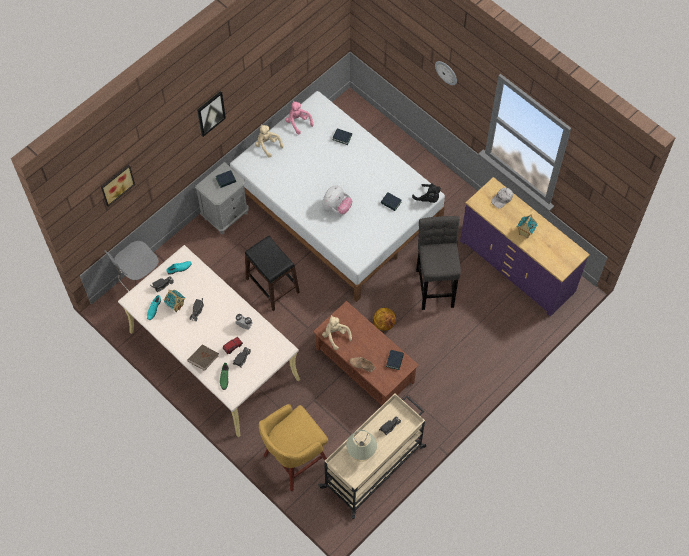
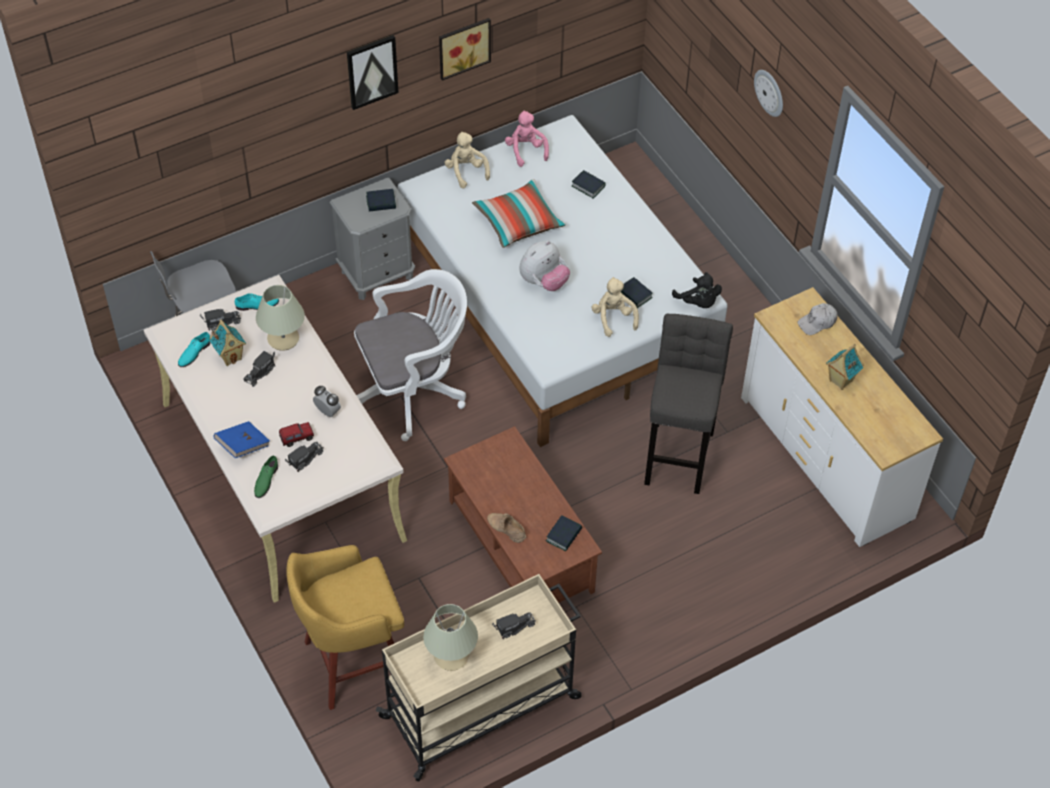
camera: 15 degrees right, 10 degrees down
picture [101,165,135,207] -> picture moved to [439,18,491,81]
brown book [187,344,219,371] -> blue book [214,421,270,458]
black stool [245,236,300,311] -> white office chair [354,269,467,441]
beige plush toy [322,315,352,350] -> beige plush toy moved to [591,277,639,337]
basketball [373,308,396,331] -> none
purple dresser [460,177,590,317] -> white dresser [741,287,943,547]
none -> beige table lamp [256,285,305,351]
none -> pillow [472,179,566,248]

